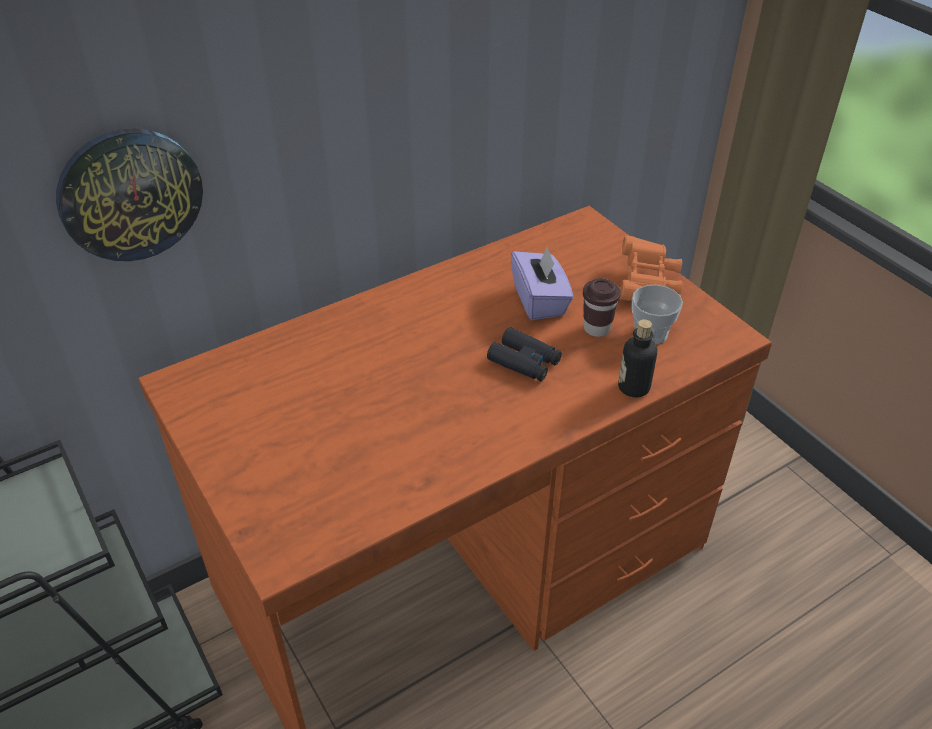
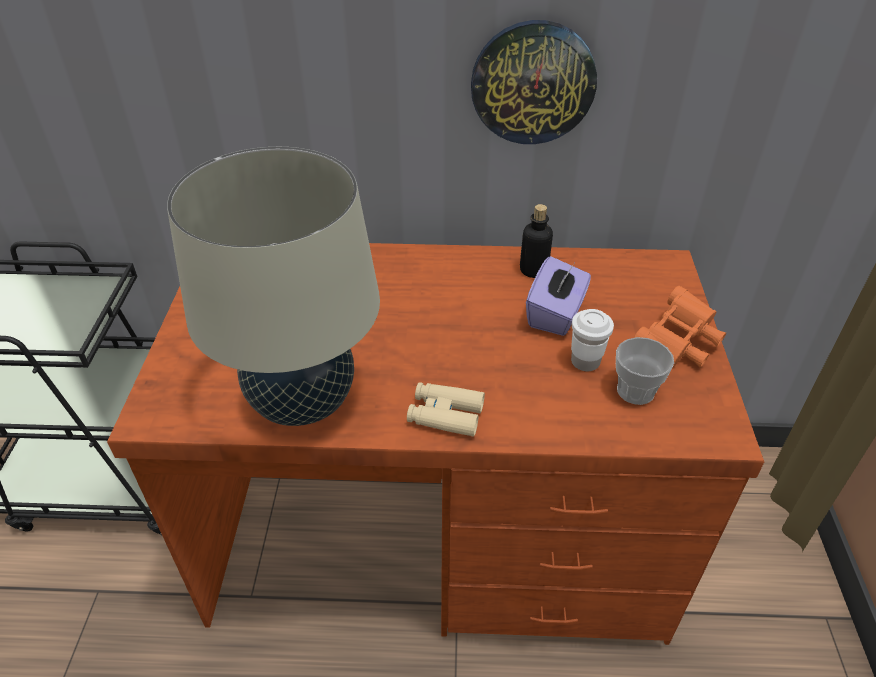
camera: 35 degrees right, 0 degrees up
wall clock [56,128,203,261] -> wall clock moved to [471,20,597,144]
black binoculars [487,327,562,381] -> none
brown cup [583,278,621,337] -> white cup [571,309,614,371]
bottle [618,319,657,398] -> bottle moved to [520,204,553,278]
none -> beige table lamp [167,147,380,426]
none -> beige binoculars [407,382,485,436]

